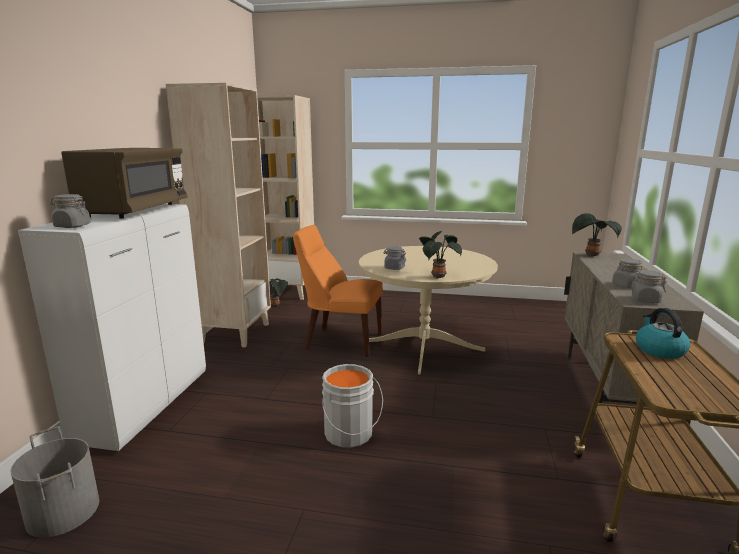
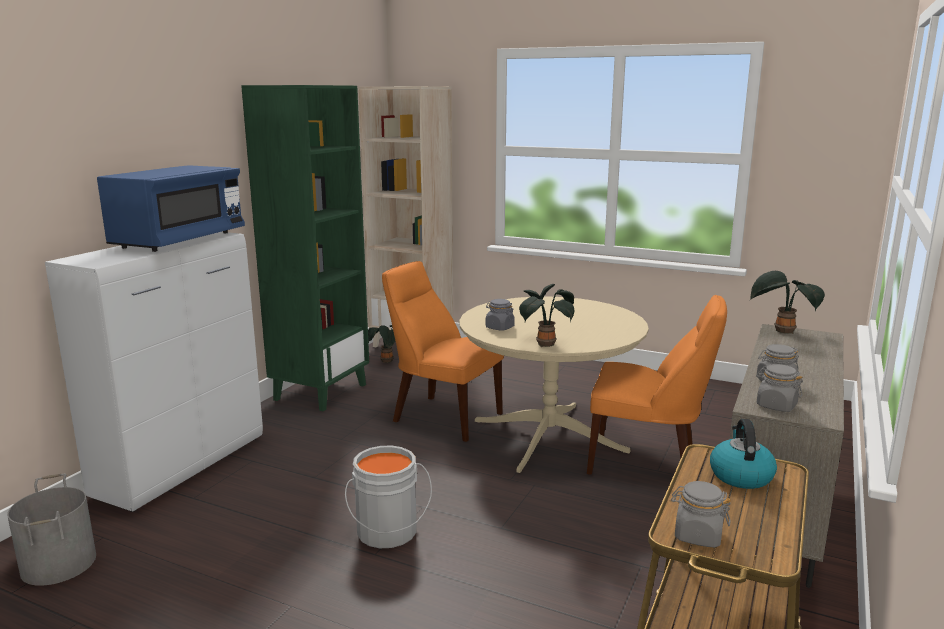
camera: 15 degrees right, 0 degrees up
grey jar [50,194,91,228] -> grey jar moved to [671,481,731,548]
brown microwave [61,148,188,218] -> blue microwave [97,165,245,252]
beige bookcase [166,83,271,347] -> green bookcase [241,85,369,411]
none -> orange chair [587,295,727,475]

